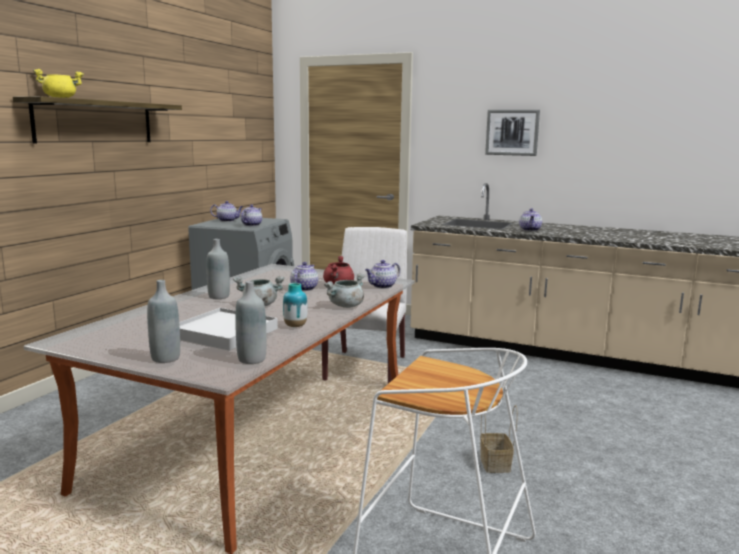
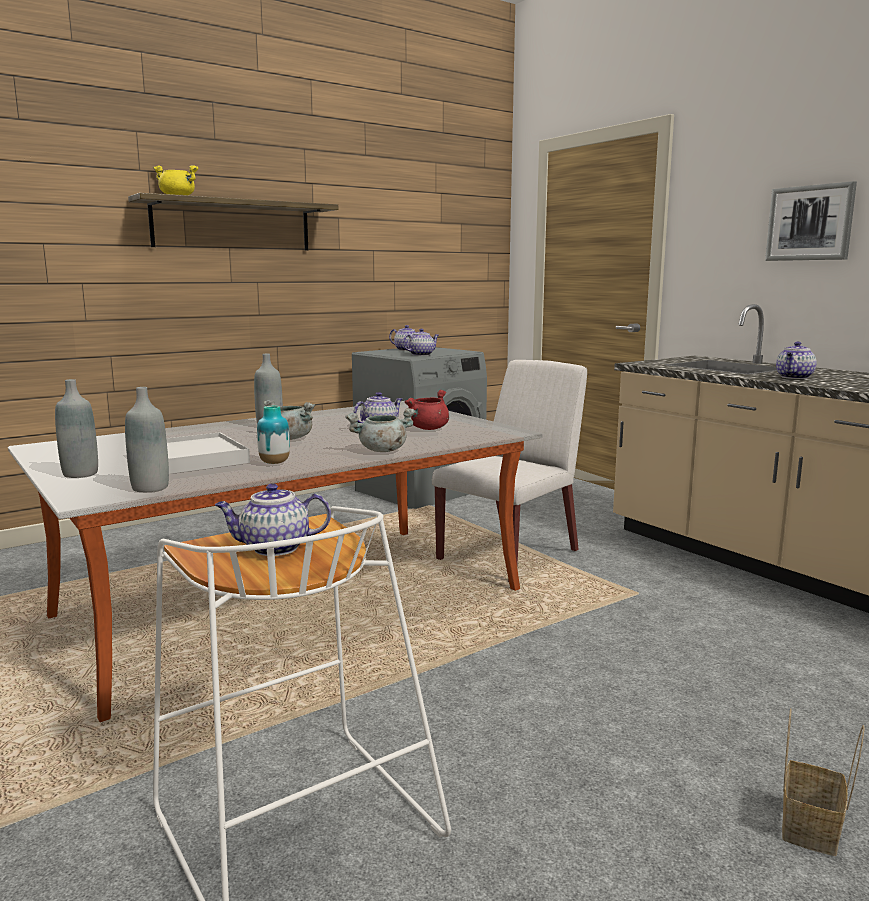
camera: 30 degrees right, 0 degrees up
teapot [365,260,400,289] -> teapot moved to [215,483,331,556]
basket [480,405,518,473] -> basket moved to [782,708,865,856]

